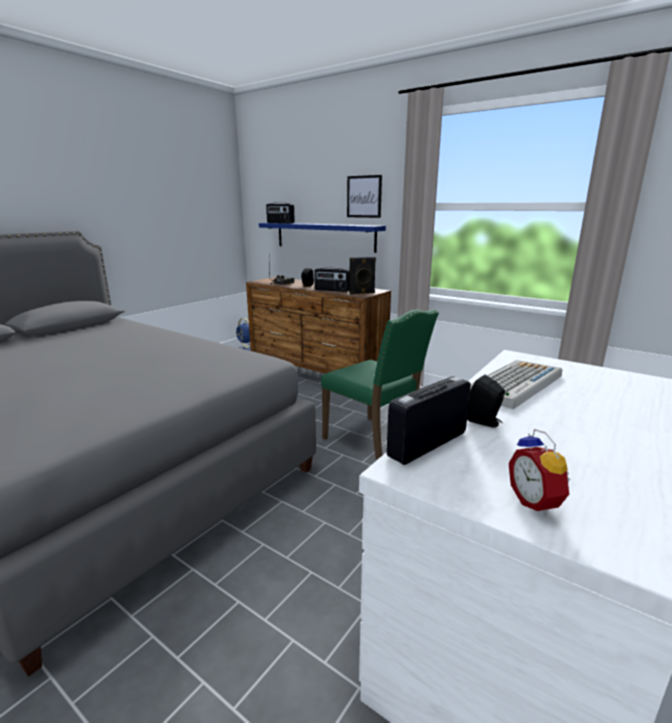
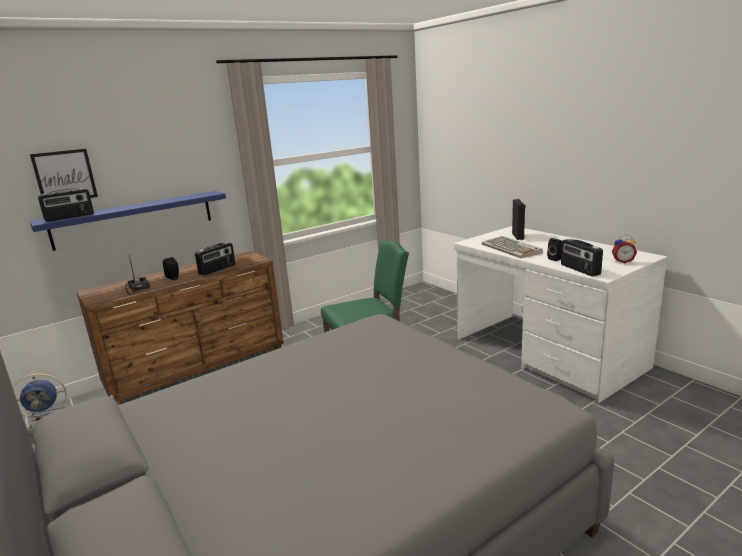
camera: 70 degrees left, 0 degrees up
picture [347,175,382,218] -> picture moved to [30,149,98,198]
black speaker [349,257,376,294] -> black speaker moved to [512,199,526,240]

